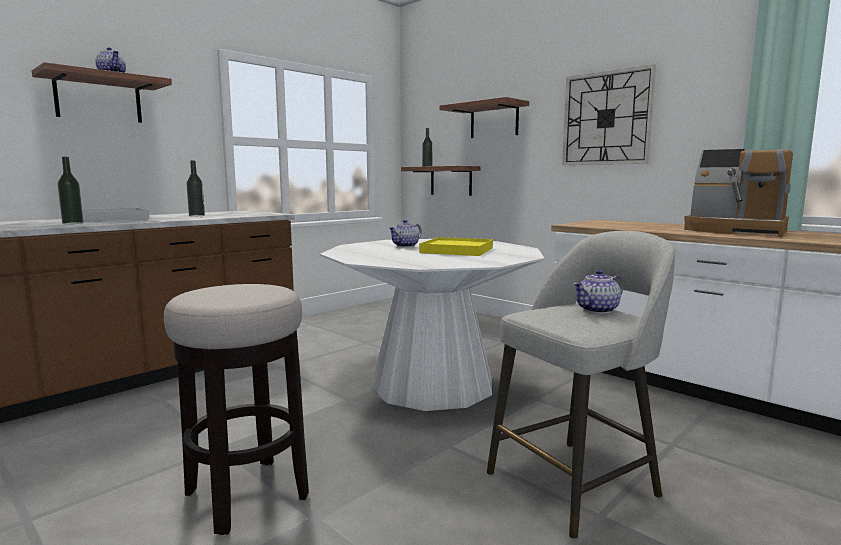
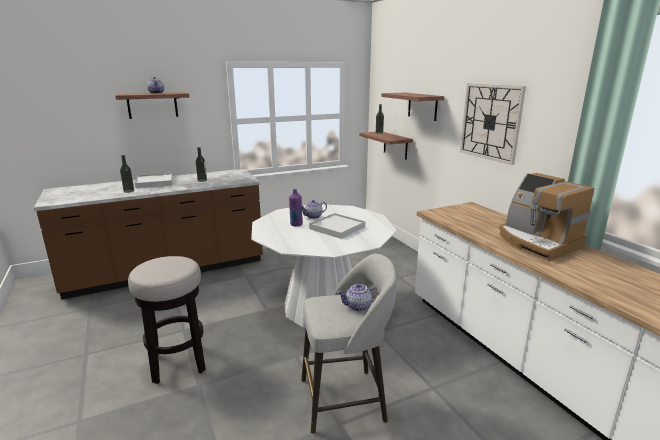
camera: 20 degrees right, 10 degrees up
yellow tray [419,237,493,256] -> white tray [309,213,365,239]
none -> purple bottle [289,189,303,226]

